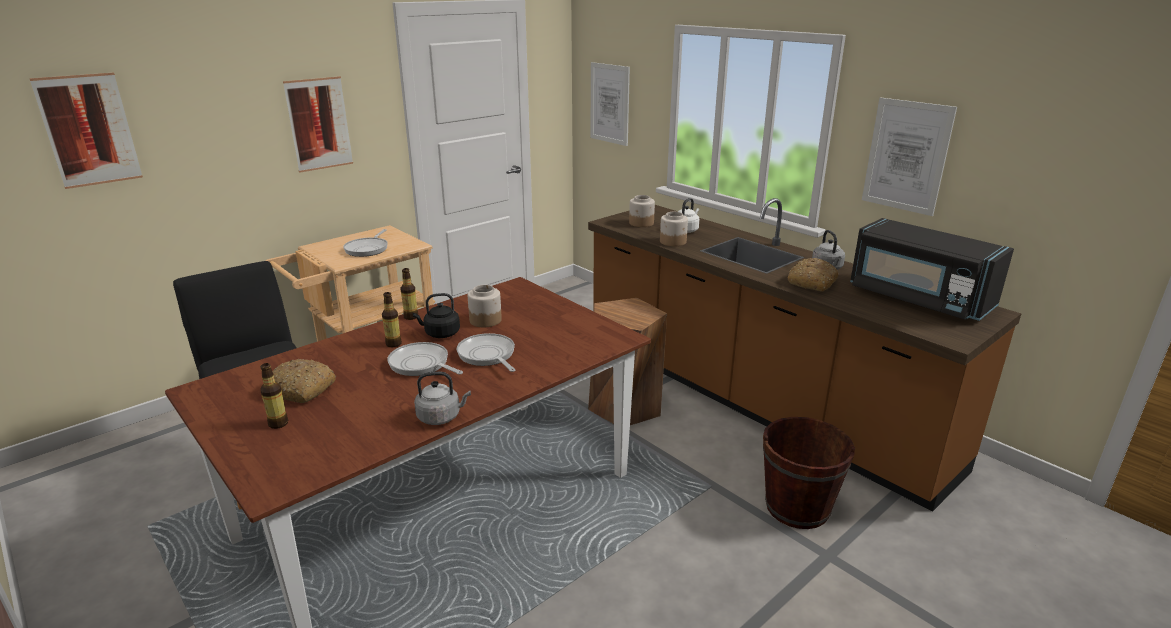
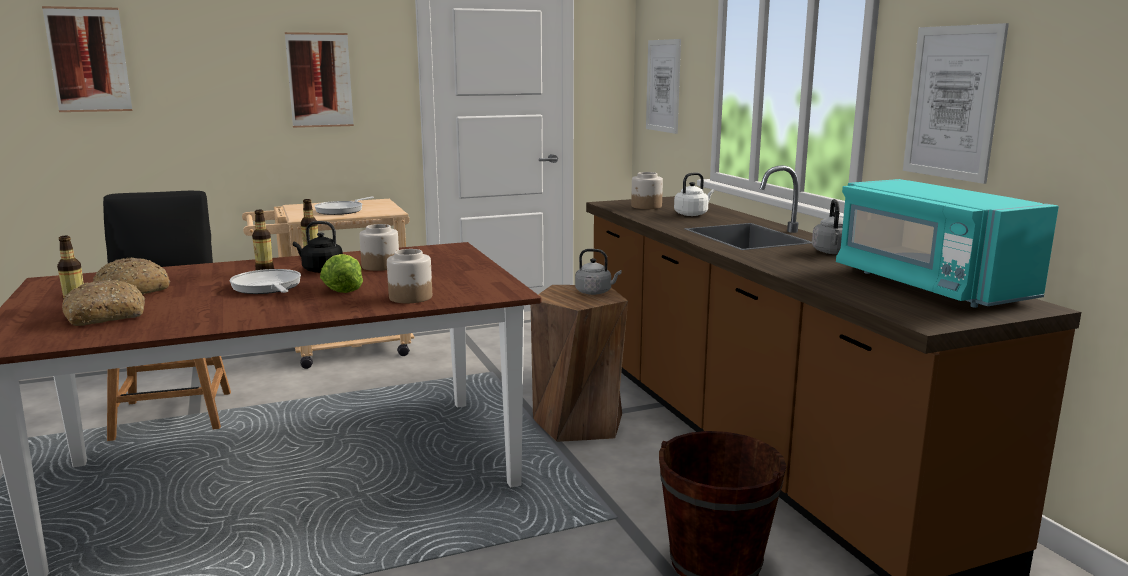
camera: 20 degrees right, 10 degrees down
grey kettle [414,372,471,425] -> grey kettle moved to [575,249,621,295]
frying pan [457,333,516,372] -> lettuce [320,254,363,293]
jar [660,212,688,246] -> jar moved to [387,249,432,303]
bread [788,258,838,292] -> bread moved to [62,280,145,326]
black microwave [850,218,1014,321] -> turquoise microwave [836,179,1059,308]

